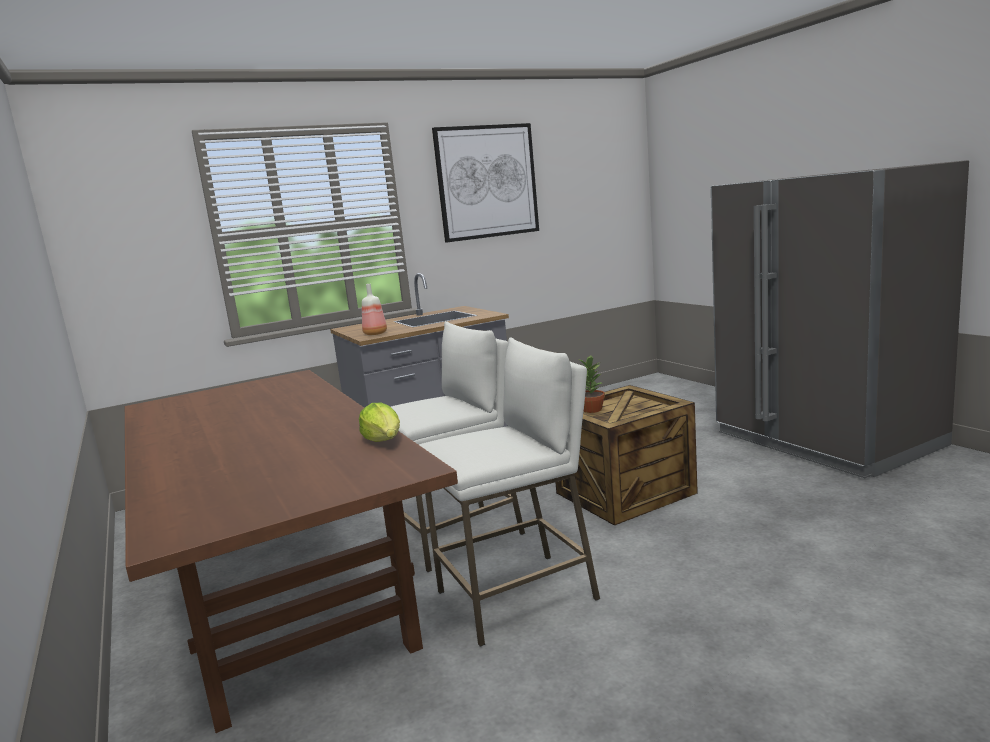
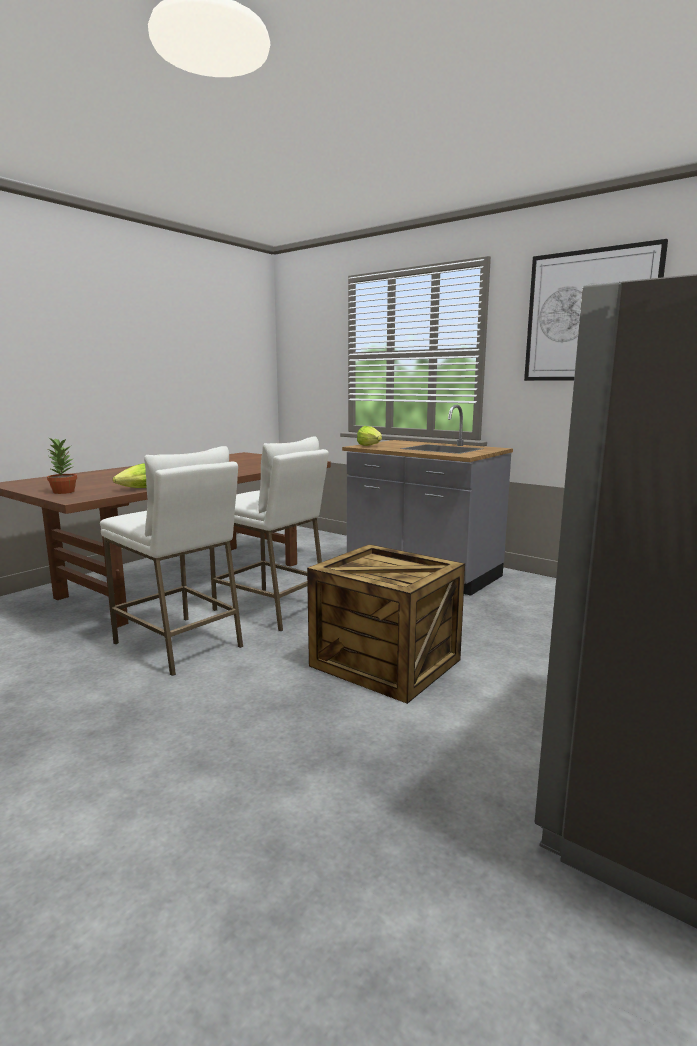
camera: 65 degrees right, 0 degrees up
bottle [362,284,387,335] -> lettuce [357,426,382,446]
potted plant [580,356,605,413] -> potted plant moved to [46,438,77,494]

